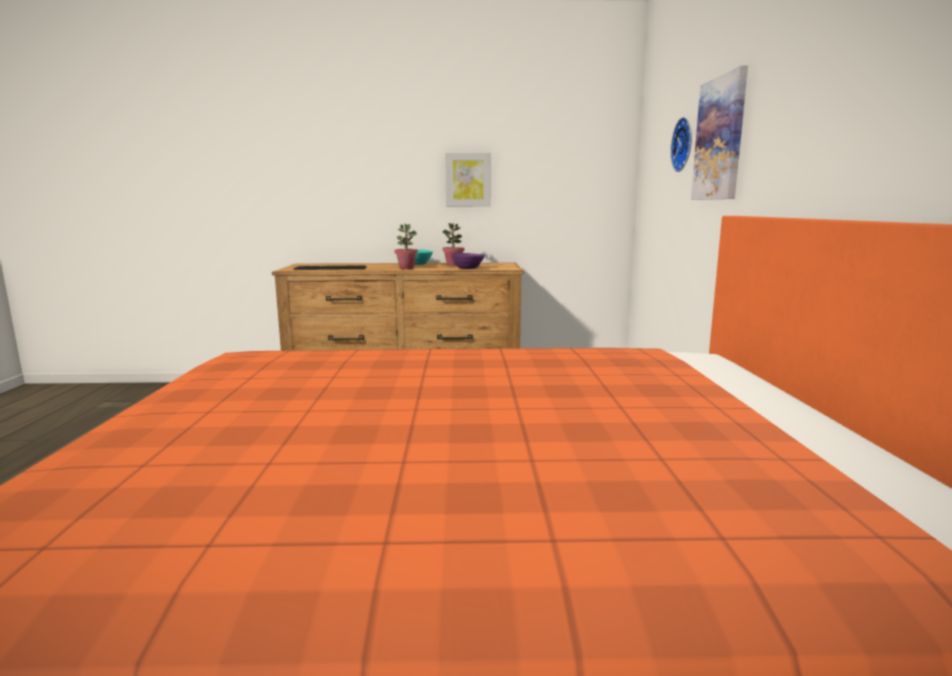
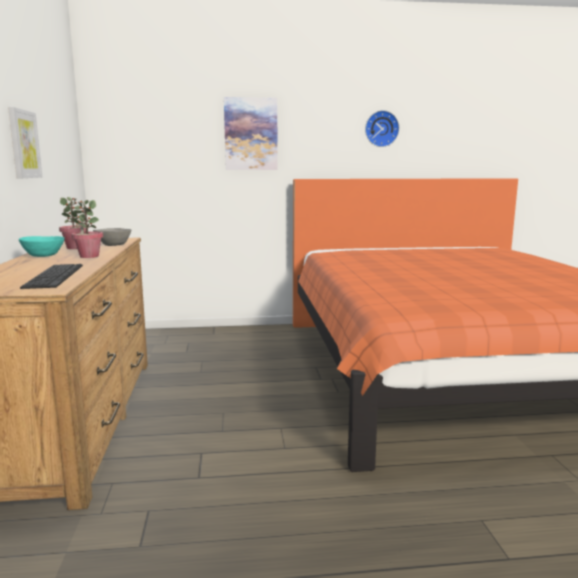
camera: 95 degrees left, 0 degrees up
purple bowl [451,253,485,269] -> grey bowl [93,228,131,246]
wall clock [670,117,692,172] -> wall clock moved to [365,110,399,147]

